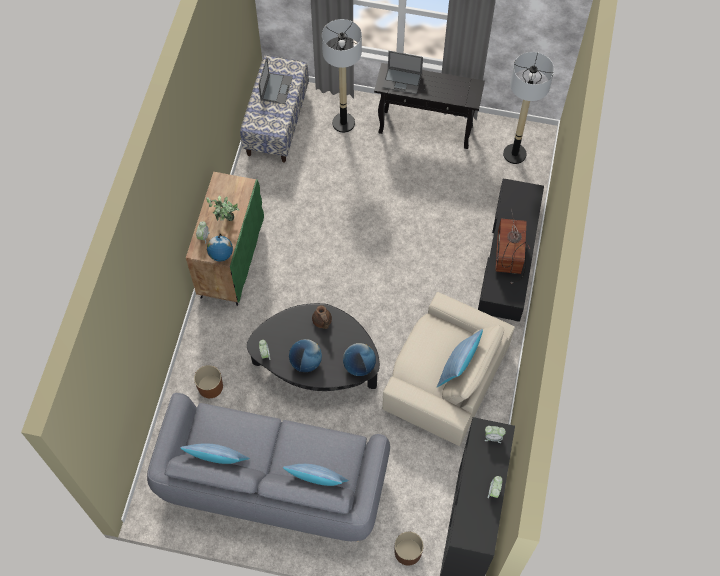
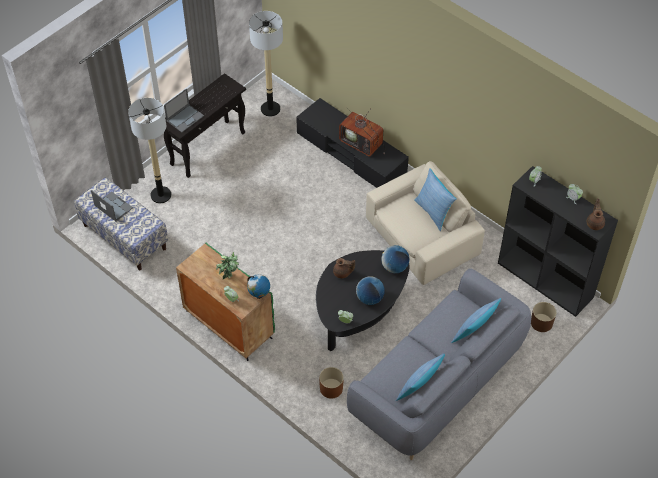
camera: 60 degrees left, 10 degrees down
none -> brown teapot [587,198,605,230]

